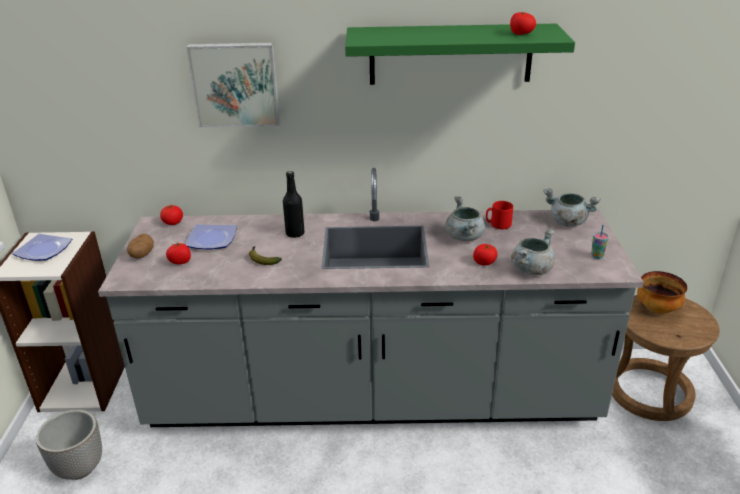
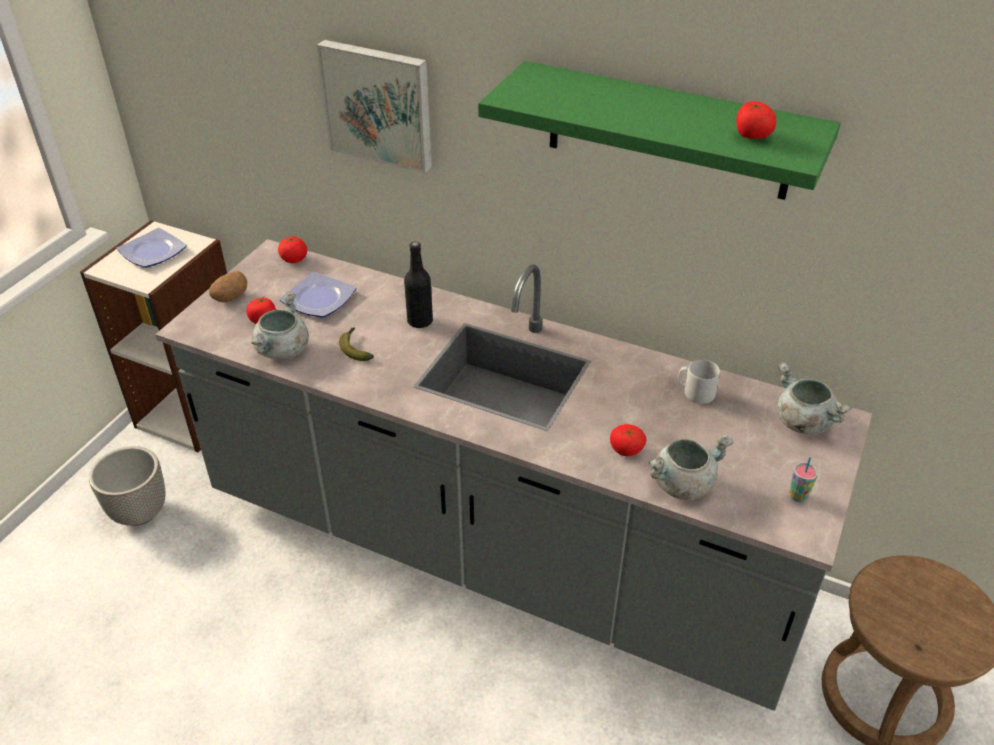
camera: 25 degrees right, 10 degrees up
grey cooking pot [445,196,485,241] -> grey cooking pot moved to [251,291,309,359]
red mug [486,201,513,229] -> grey mug [678,359,720,404]
bowl [637,271,687,313] -> none

